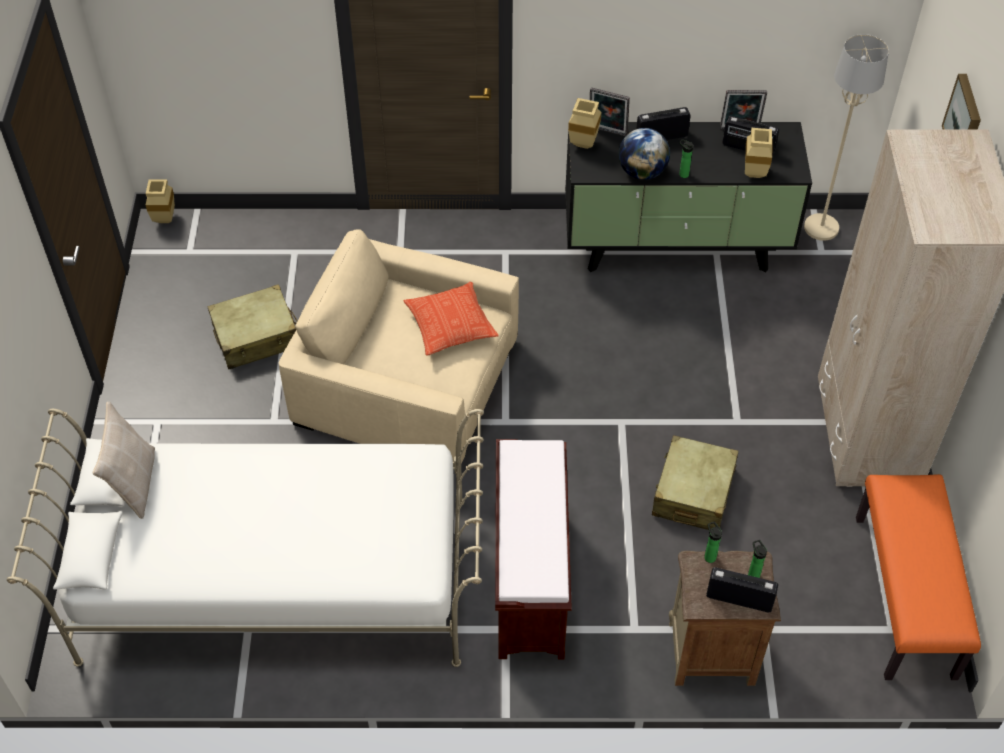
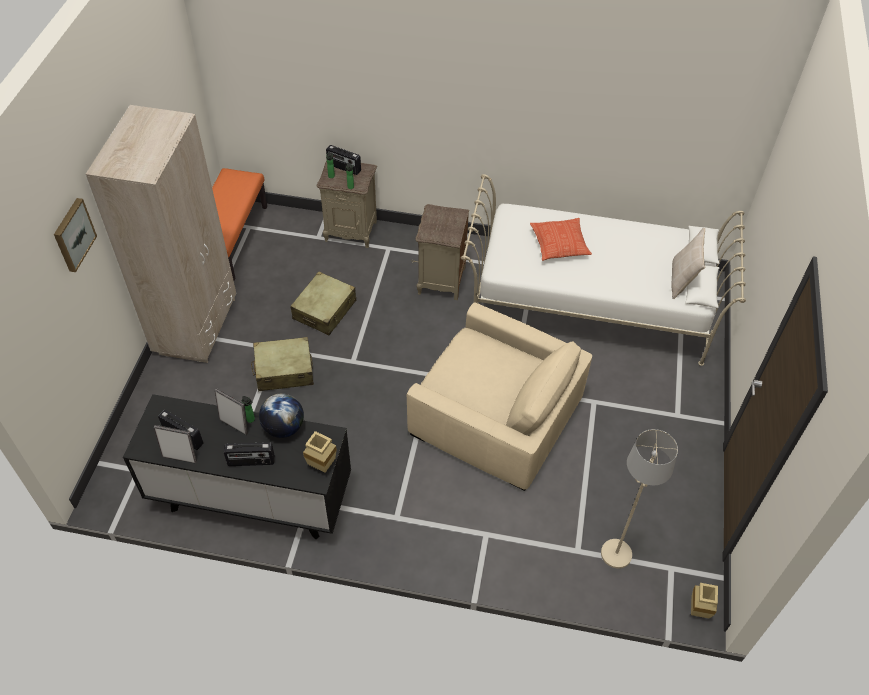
camera: 170 degrees left, 0 degrees up
beige suitcase [207,284,297,369] -> beige suitcase moved to [251,337,314,391]
orange pillow [404,282,499,356] -> orange pillow moved to [530,218,592,261]
brown bench [495,439,572,660] -> beige nightstand [412,204,469,300]
picture frame [590,87,630,136] -> picture frame moved to [215,388,248,435]
beige vase [745,128,773,178] -> none
beige floor lamp [804,34,889,241] -> beige floor lamp moved to [601,429,678,569]

